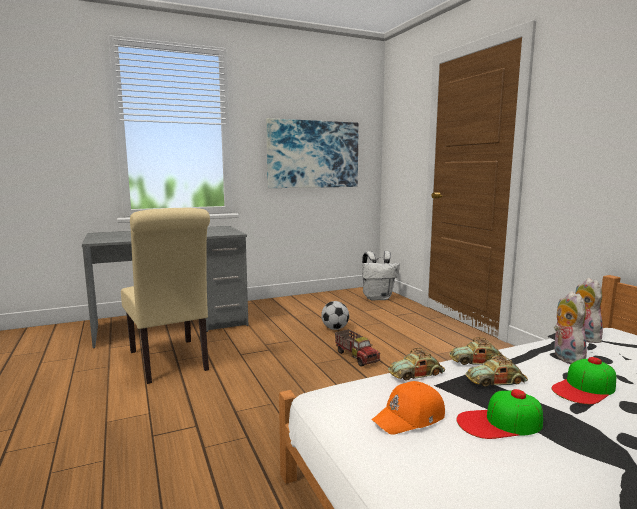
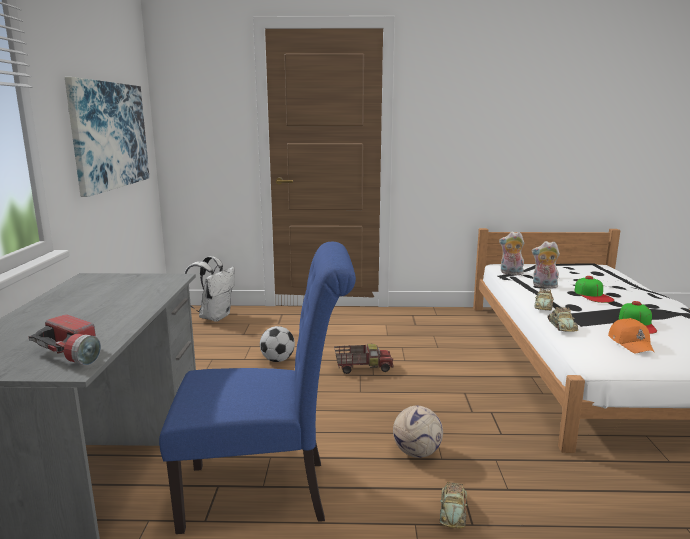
camera: 65 degrees left, 5 degrees up
beige chair [121,208,210,384] -> blue chair [159,242,356,534]
toy car [466,354,528,387] -> toy car moved to [440,482,468,529]
none -> flashlight [28,314,101,365]
none -> football [393,405,443,458]

